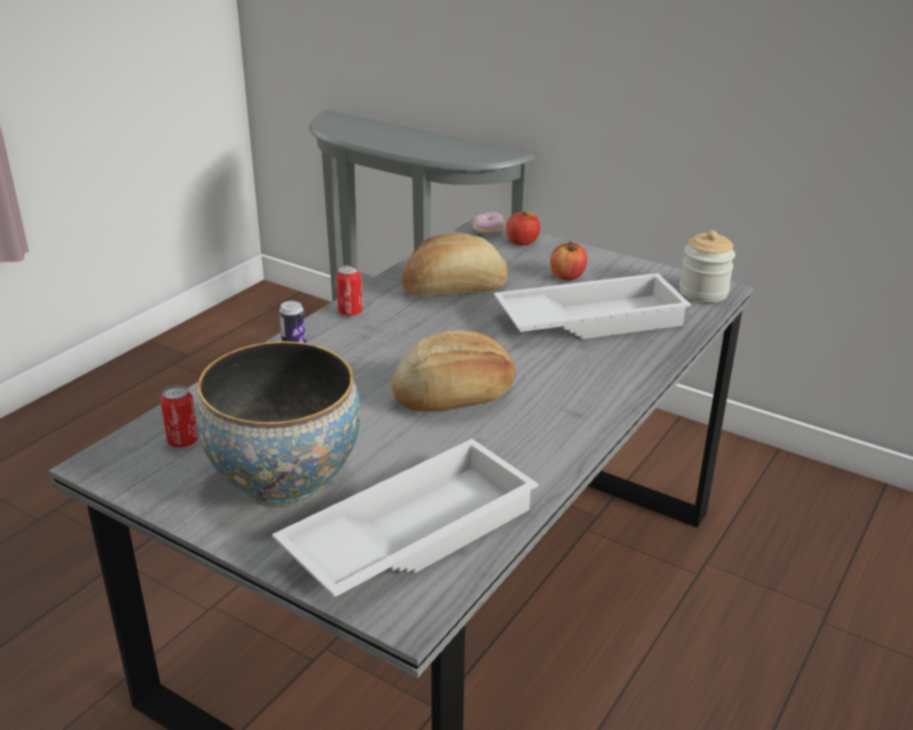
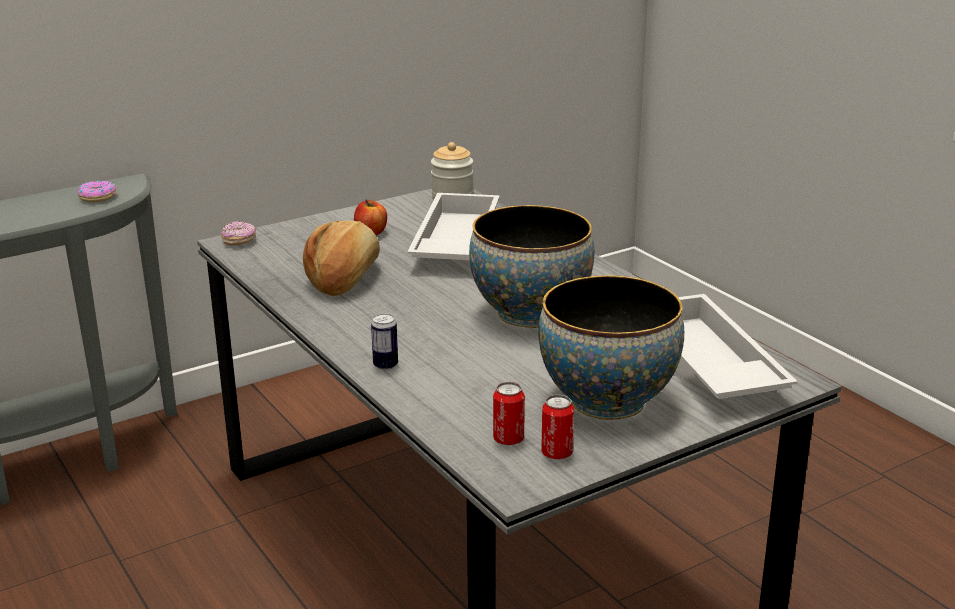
camera: 65 degrees left, 5 degrees down
can [336,265,363,316] -> can moved to [541,395,574,459]
bread [392,330,516,412] -> bowl [469,205,594,328]
apple [506,212,540,246] -> none
none -> donut [78,180,116,202]

